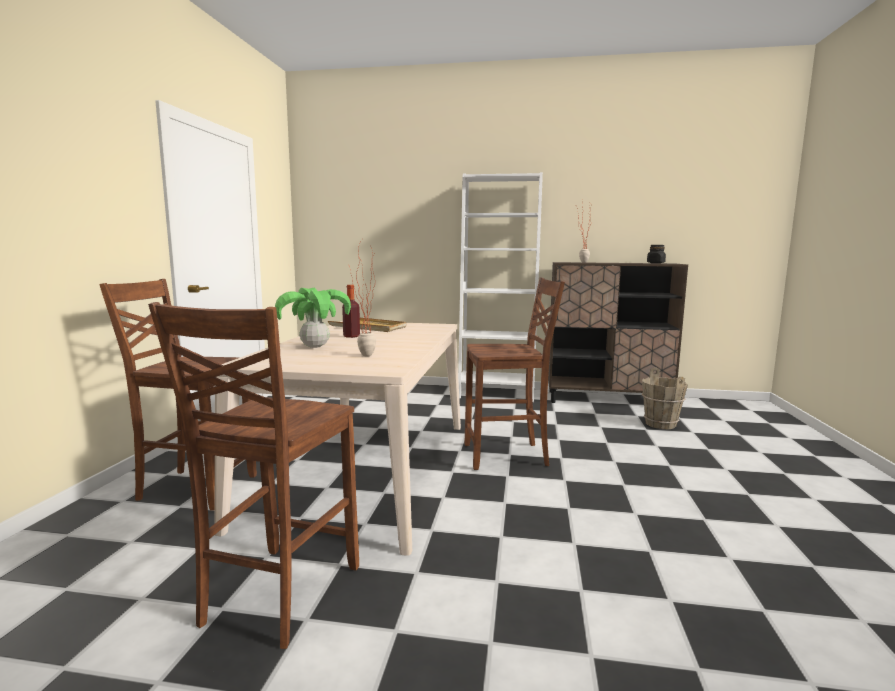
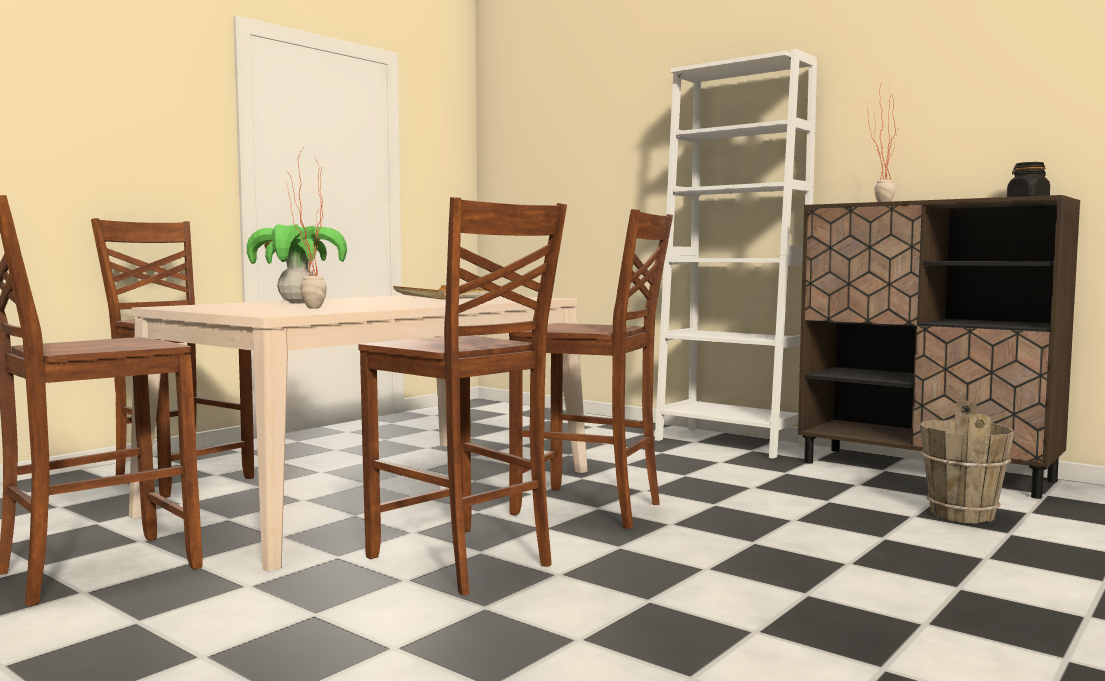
camera: 30 degrees right, 5 degrees down
bottle [342,285,360,338] -> none
none -> brown chair [358,197,567,596]

